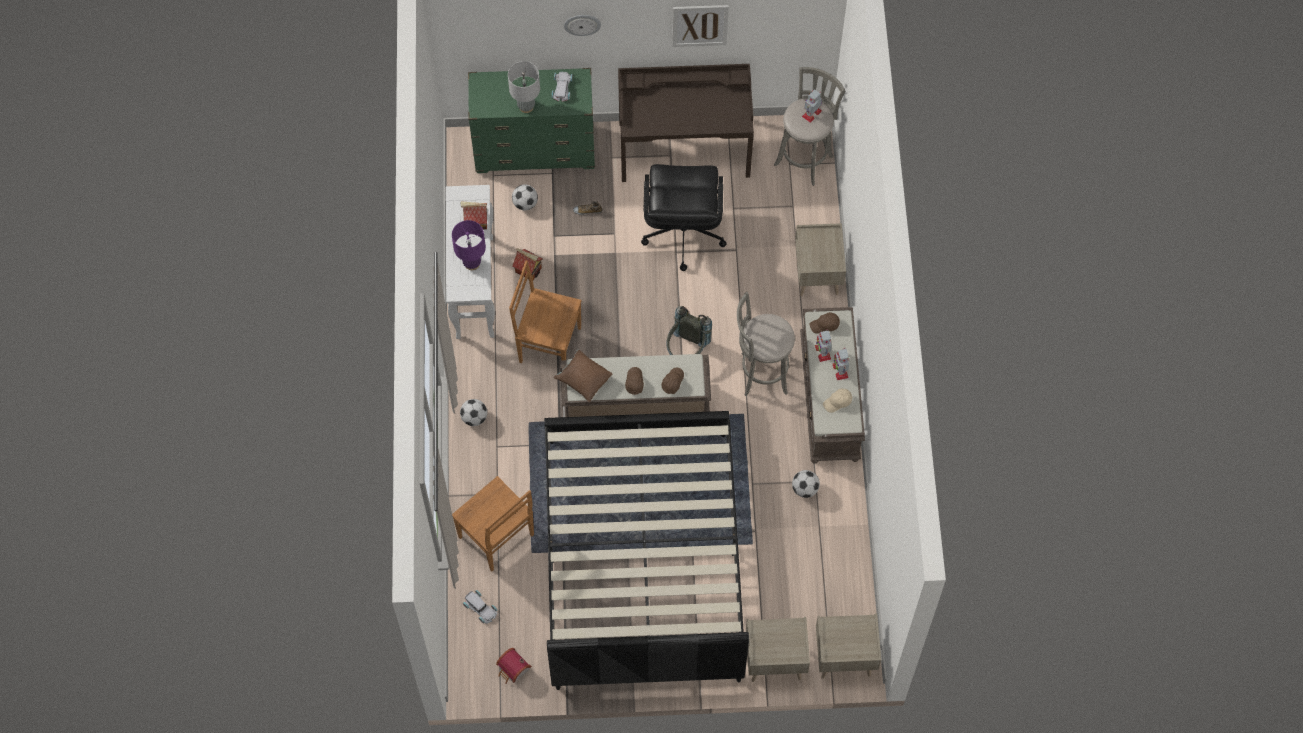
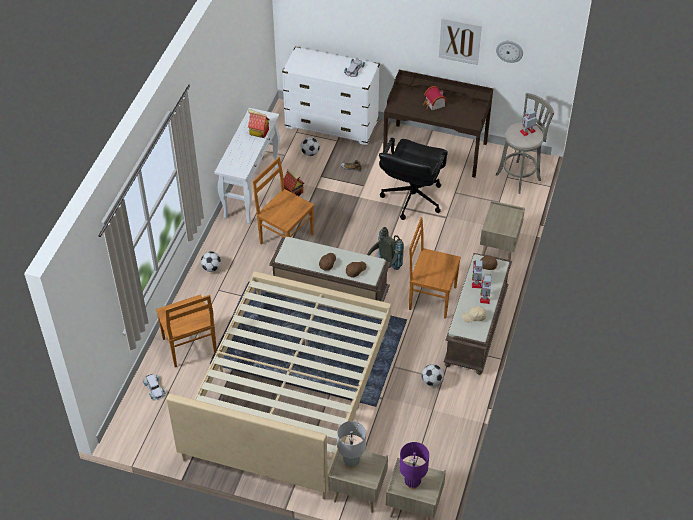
camera: 20 degrees right, 15 degrees down
purple table lamp [452,220,486,270] -> purple table lamp moved to [399,442,429,489]
green dresser [468,68,595,173] -> white dresser [282,47,380,145]
toy house [496,648,532,684] -> toy house moved to [423,86,447,110]
grey table lamp [508,61,540,113] -> grey table lamp moved to [337,421,366,468]
black bed [544,411,749,690] -> beige bed [167,271,391,499]
brown pillow [554,349,612,402] -> none
wall clock [564,15,601,36] -> wall clock moved to [496,41,523,63]
grey stool [737,292,795,396] -> brown chair [409,217,461,319]

